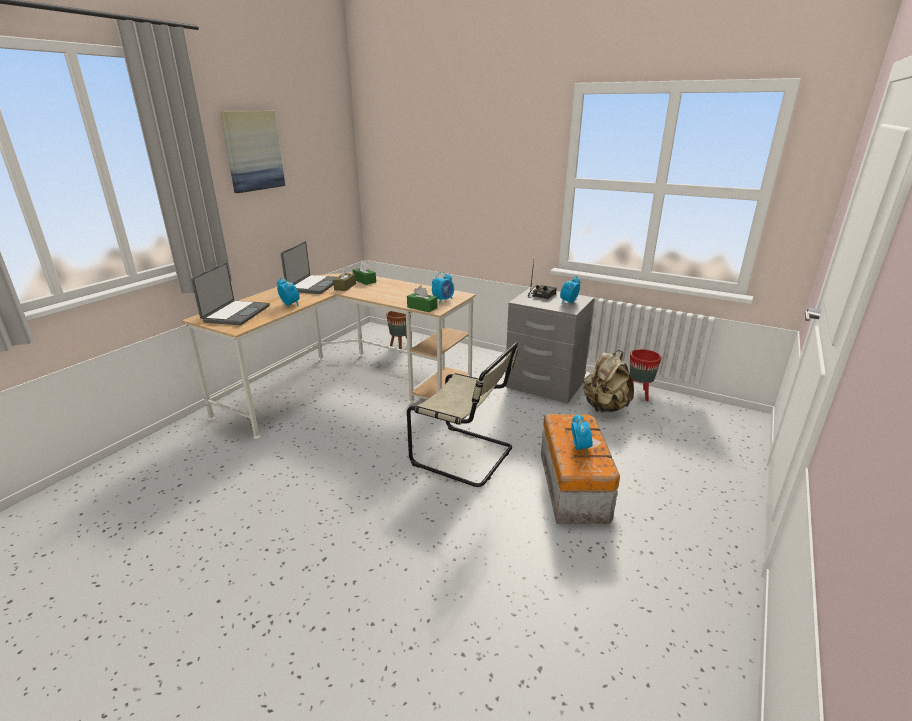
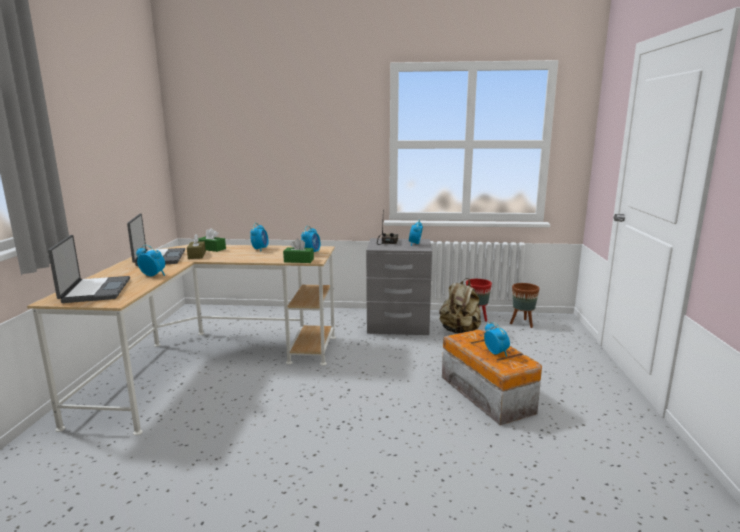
camera: 25 degrees left, 10 degrees down
picture [220,111,285,193] -> none
brown planter [386,311,411,349] -> brown planter moved to [510,283,540,328]
beige chair [407,342,518,487] -> none
none -> alarm clock [250,223,269,252]

